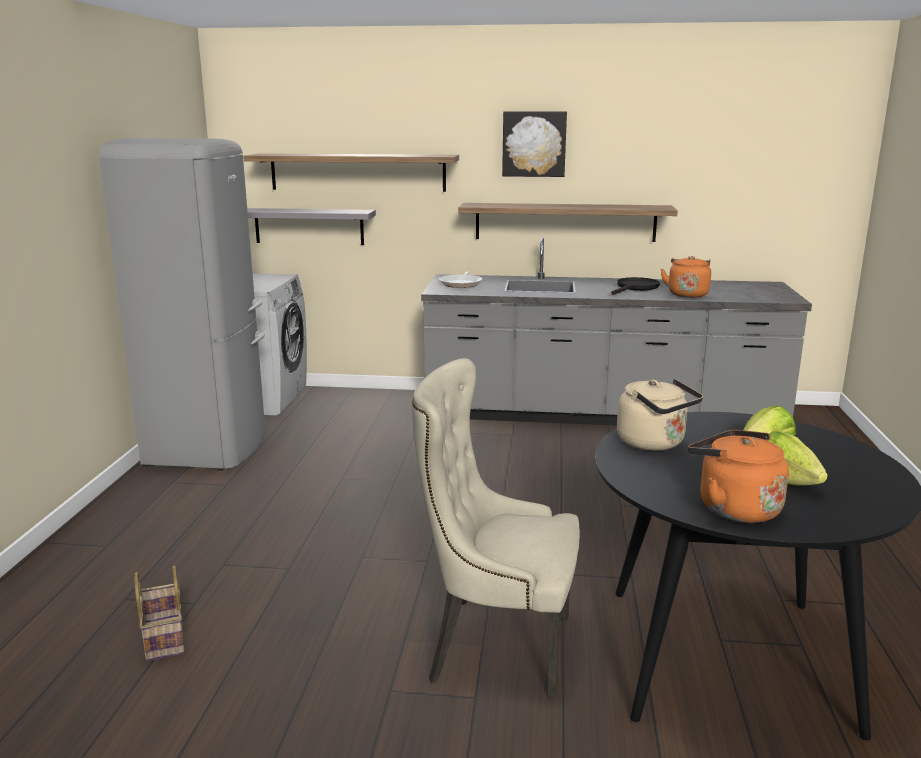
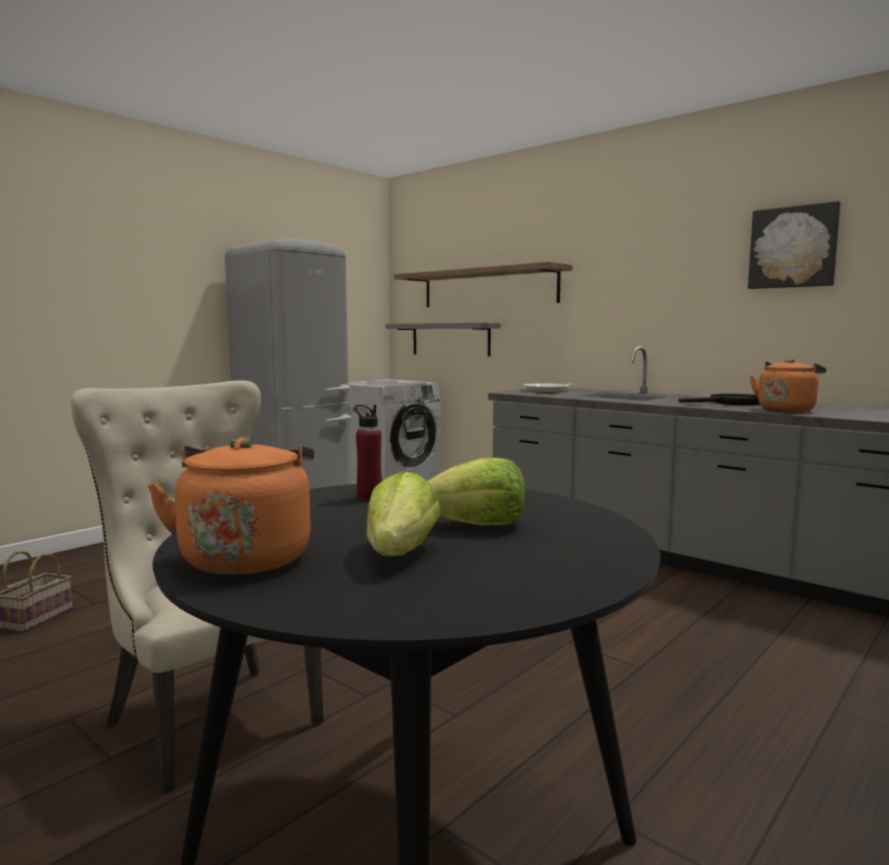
camera: 35 degrees right, 10 degrees down
shelf [458,203,678,242] -> none
picture [502,112,567,177] -> picture moved to [748,201,841,289]
beige kettle [617,379,703,451] -> red bottle [355,405,382,500]

